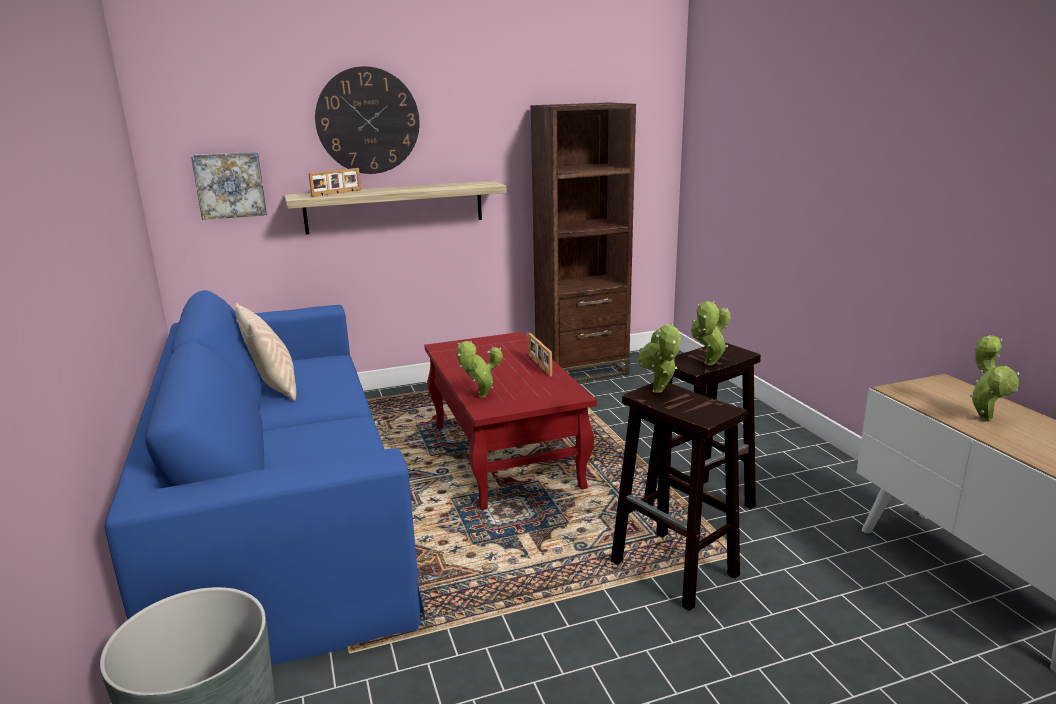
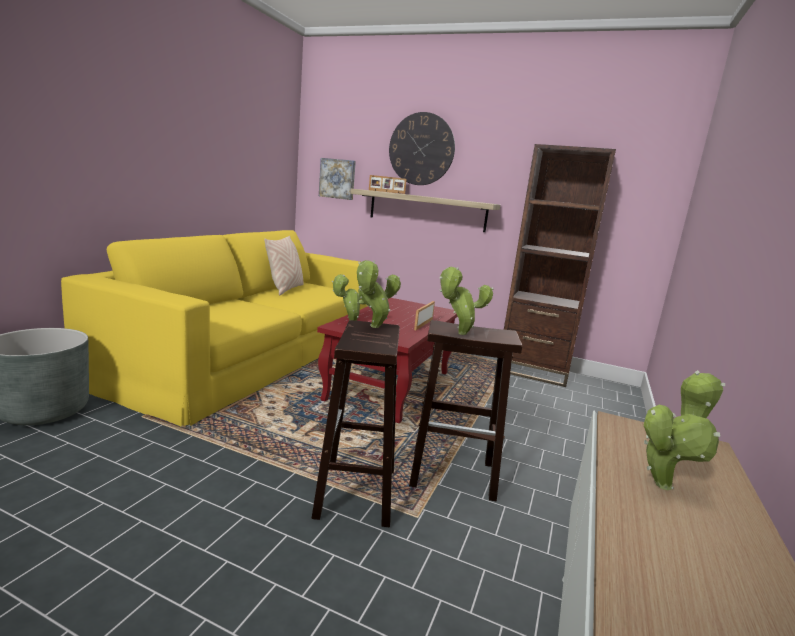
camera: 40 degrees right, 5 degrees down
blue sofa [105,290,425,665] -> yellow sofa [61,230,368,427]

